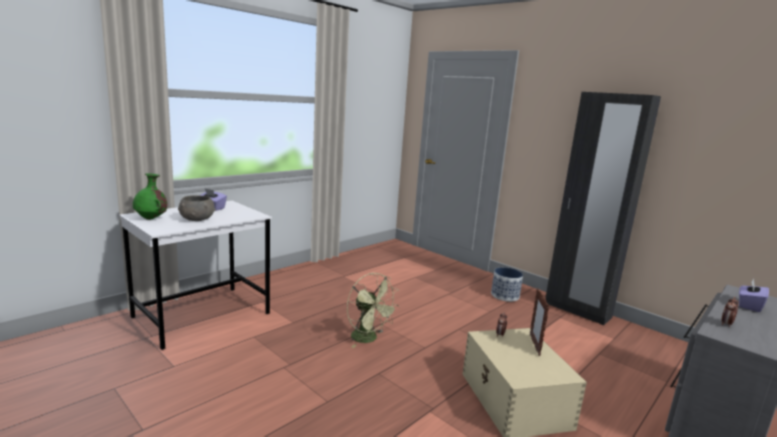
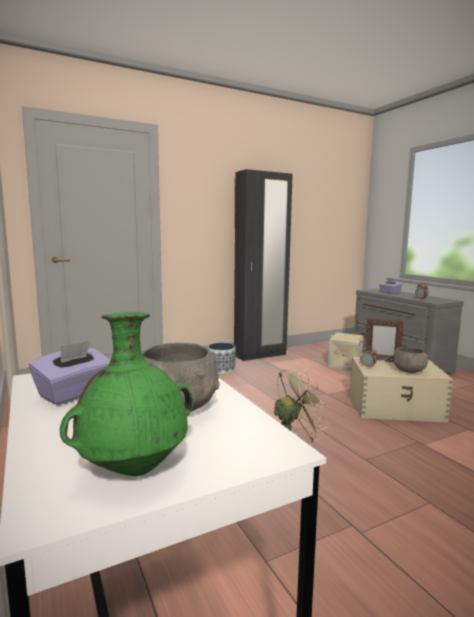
camera: 70 degrees left, 5 degrees down
none -> beige storage box [328,333,364,370]
none -> grey bowl [393,347,428,373]

